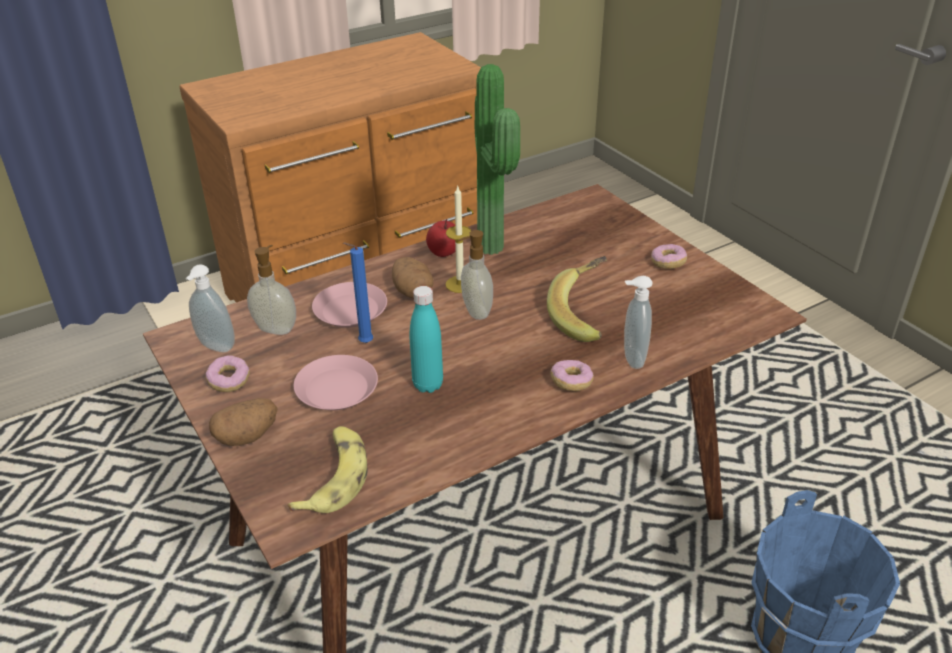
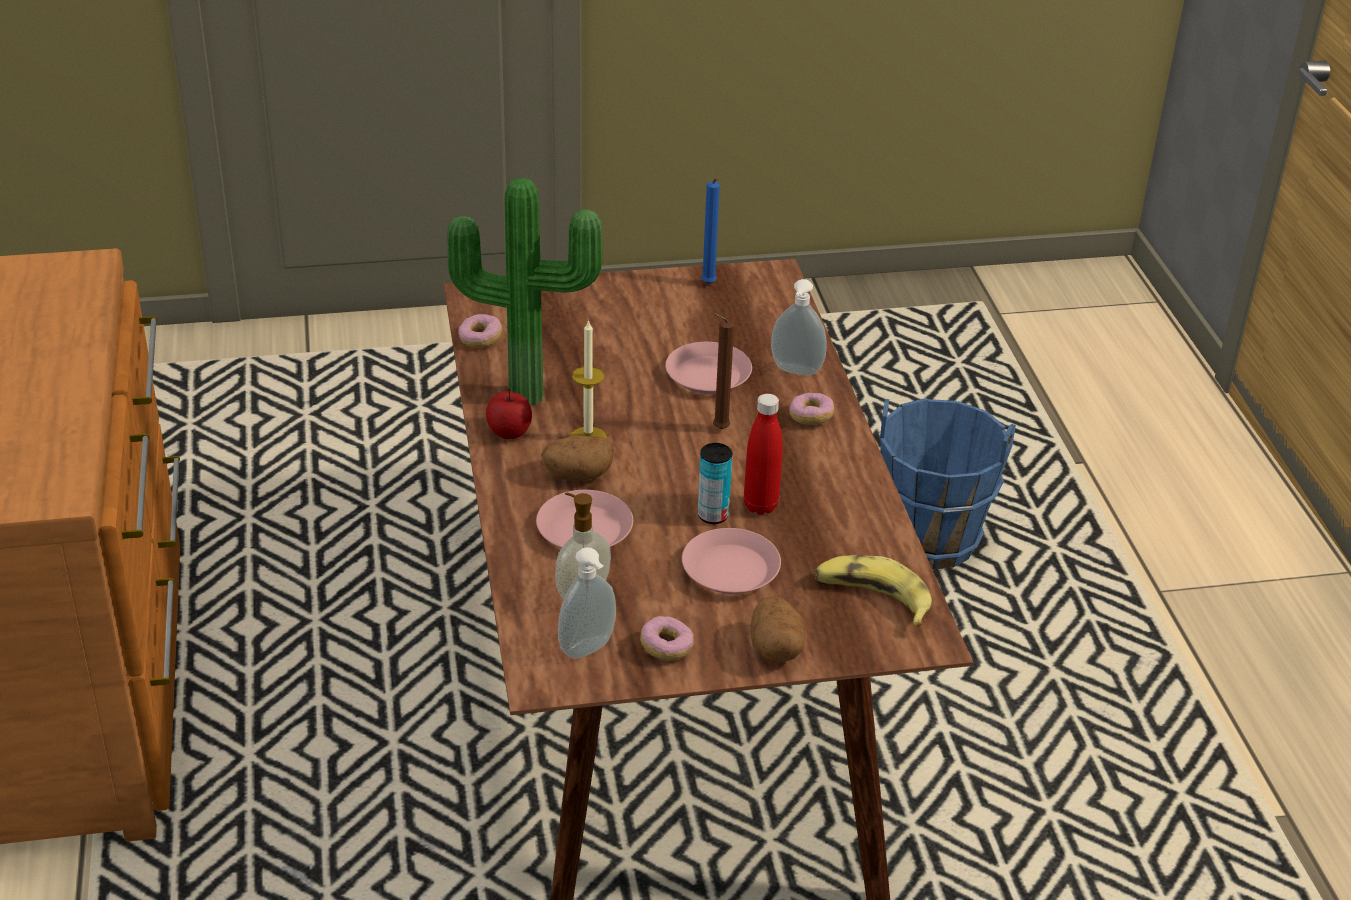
camera: 70 degrees left, 0 degrees up
blue candle [343,242,373,343] -> blue candle moved to [701,178,720,284]
turquoise bottle [410,286,443,393] -> red bottle [744,394,783,515]
soap dispenser [459,230,493,320] -> none
banana [547,256,607,342] -> pink plate [665,342,752,394]
donut [651,244,687,269] -> donut moved to [458,314,502,348]
none -> can [698,443,732,524]
none -> brown candle [713,313,734,429]

